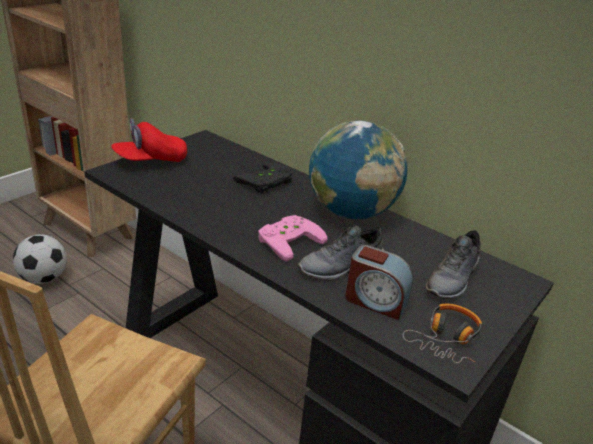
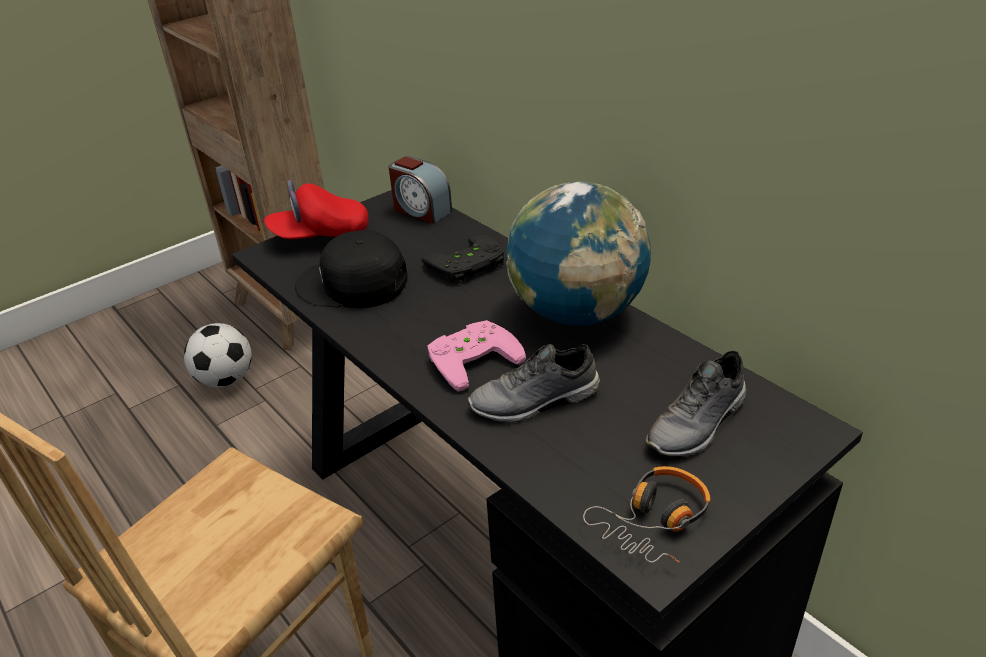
camera: 15 degrees right, 5 degrees up
alarm clock [345,245,413,320] -> alarm clock moved to [389,156,452,224]
none -> black cap [295,230,407,308]

